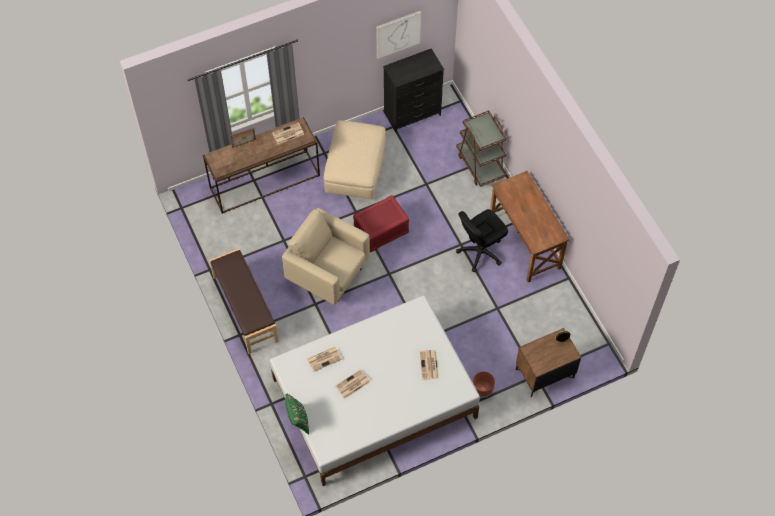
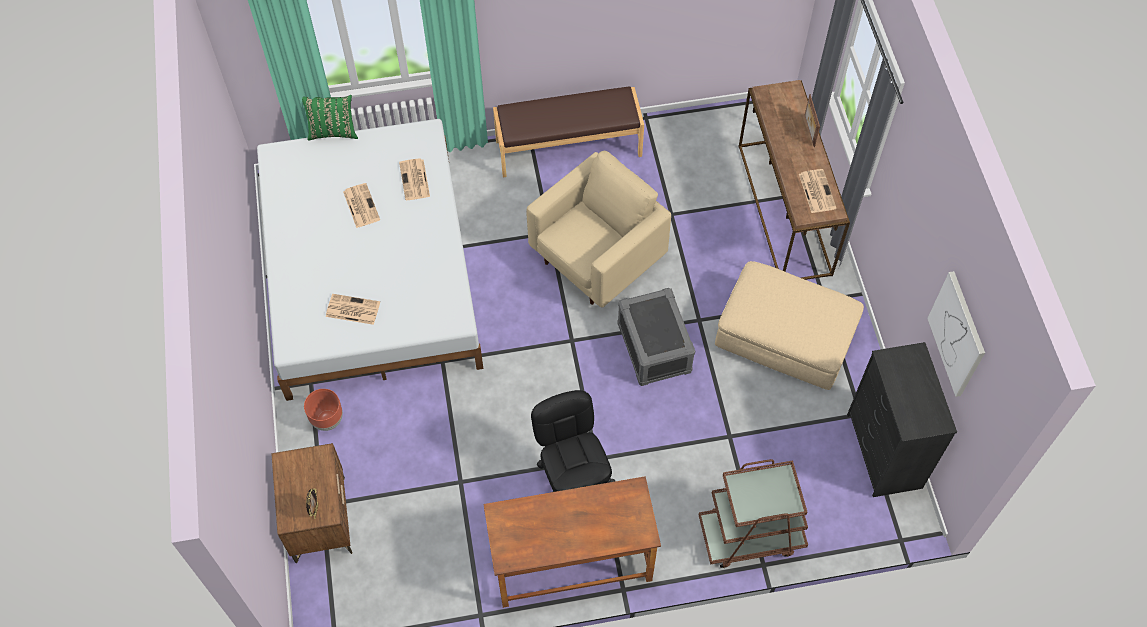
camera: 105 degrees right, 0 degrees up
red storage box [353,195,409,252] -> grey storage box [617,288,695,386]

